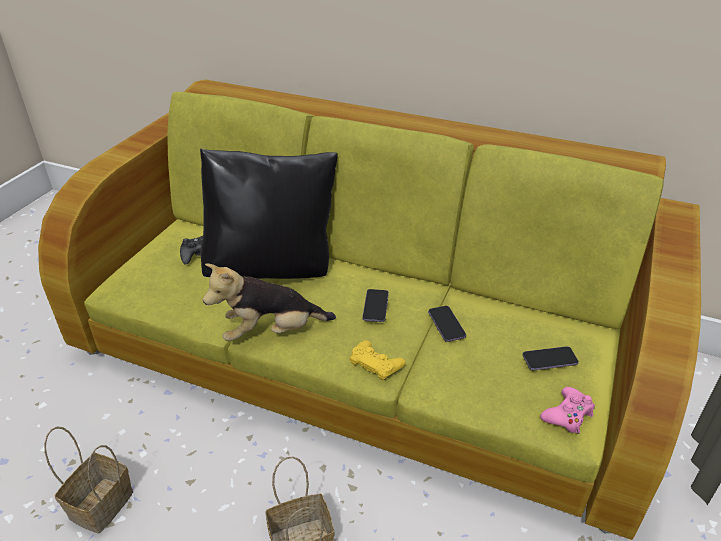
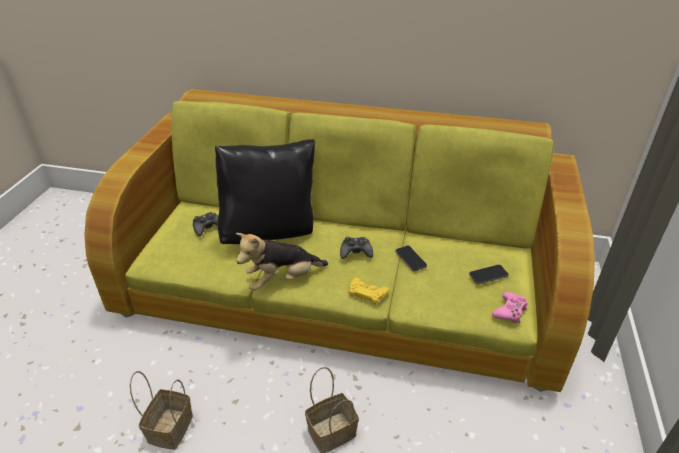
camera: 10 degrees left, 0 degrees up
phone [362,289,389,322] -> black game controller [340,237,373,259]

